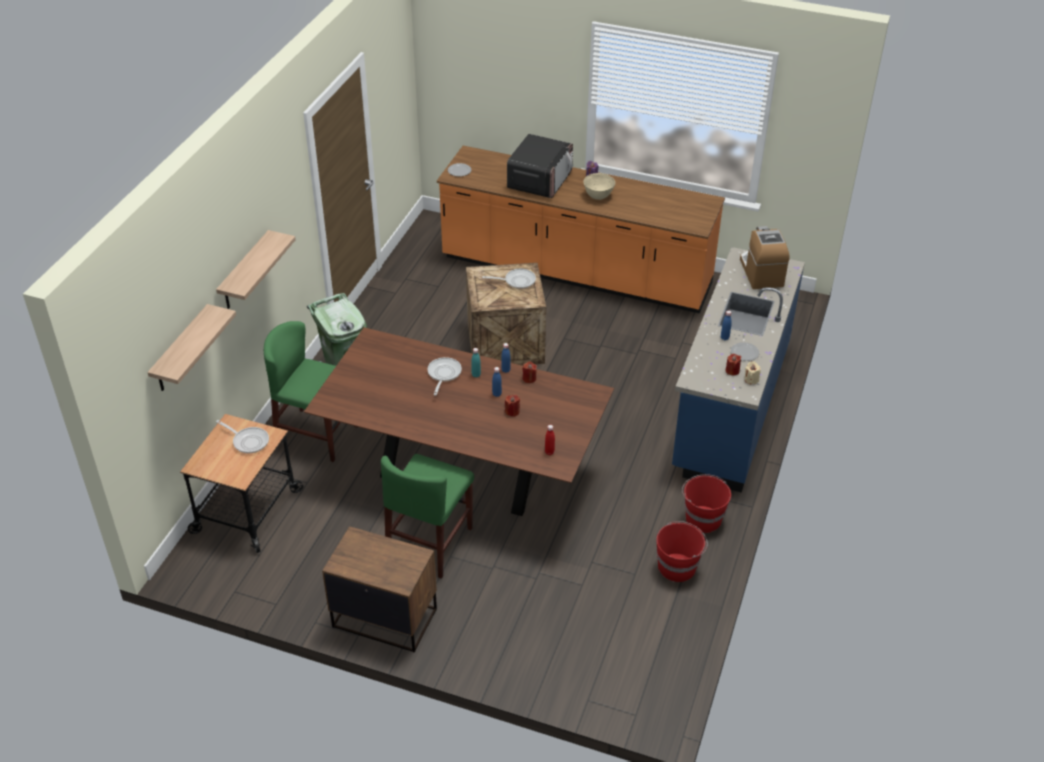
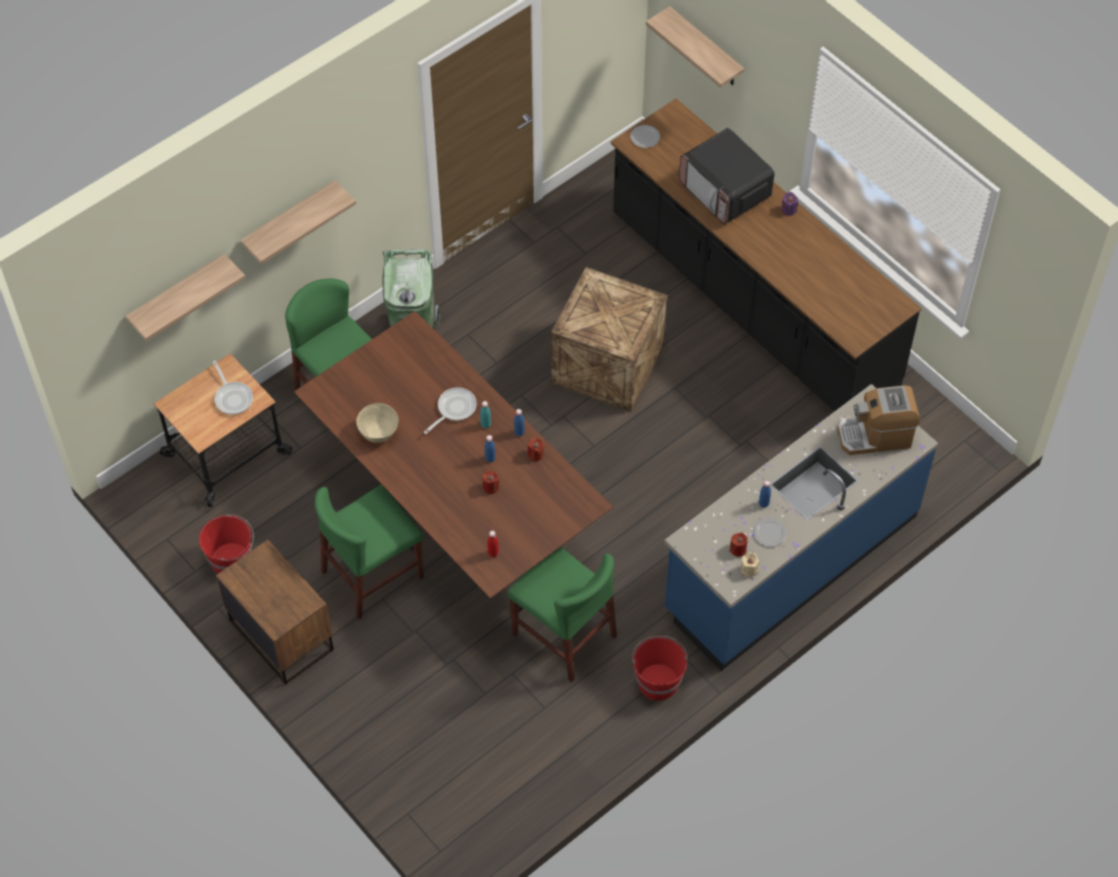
camera: 30 degrees right, 15 degrees up
orange counter [437,146,725,314] -> black counter [611,99,921,411]
frying pan [482,269,536,289] -> none
microwave [507,134,573,198] -> microwave turned 90 degrees clockwise [679,128,774,224]
beige bowl [583,173,615,200] -> beige bowl moved to [356,403,399,443]
red bucket [656,521,708,582] -> red bucket moved to [199,514,254,574]
coffee machine [740,226,790,289] -> coffee machine turned 120 degrees counterclockwise [837,385,920,455]
none -> green chair [507,547,617,682]
none -> shelf [646,6,745,88]

